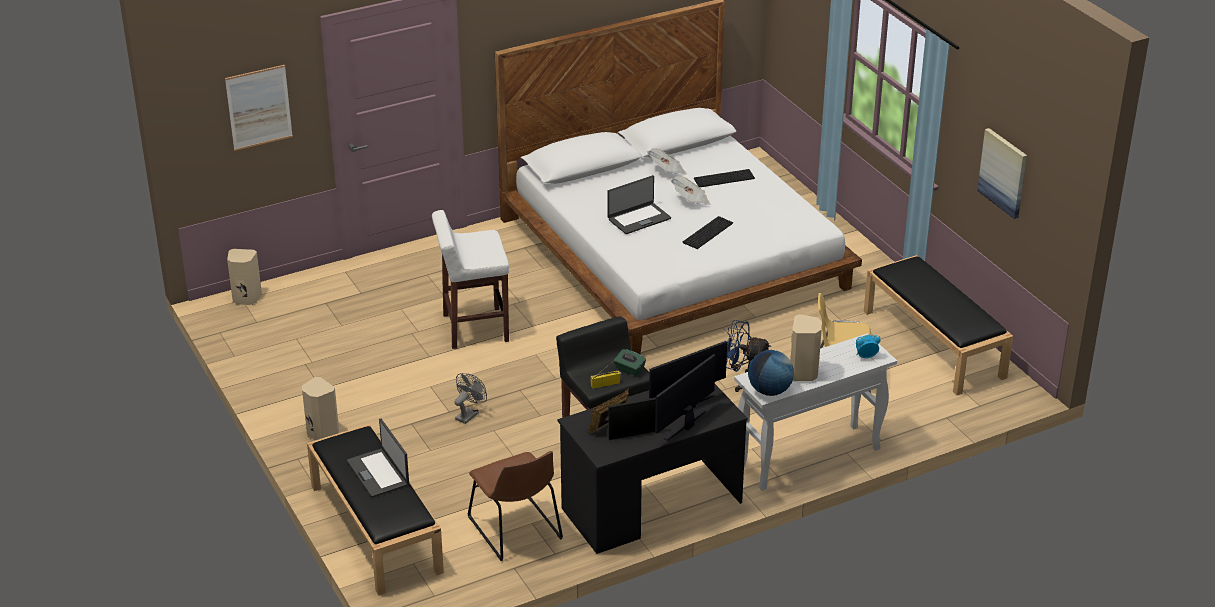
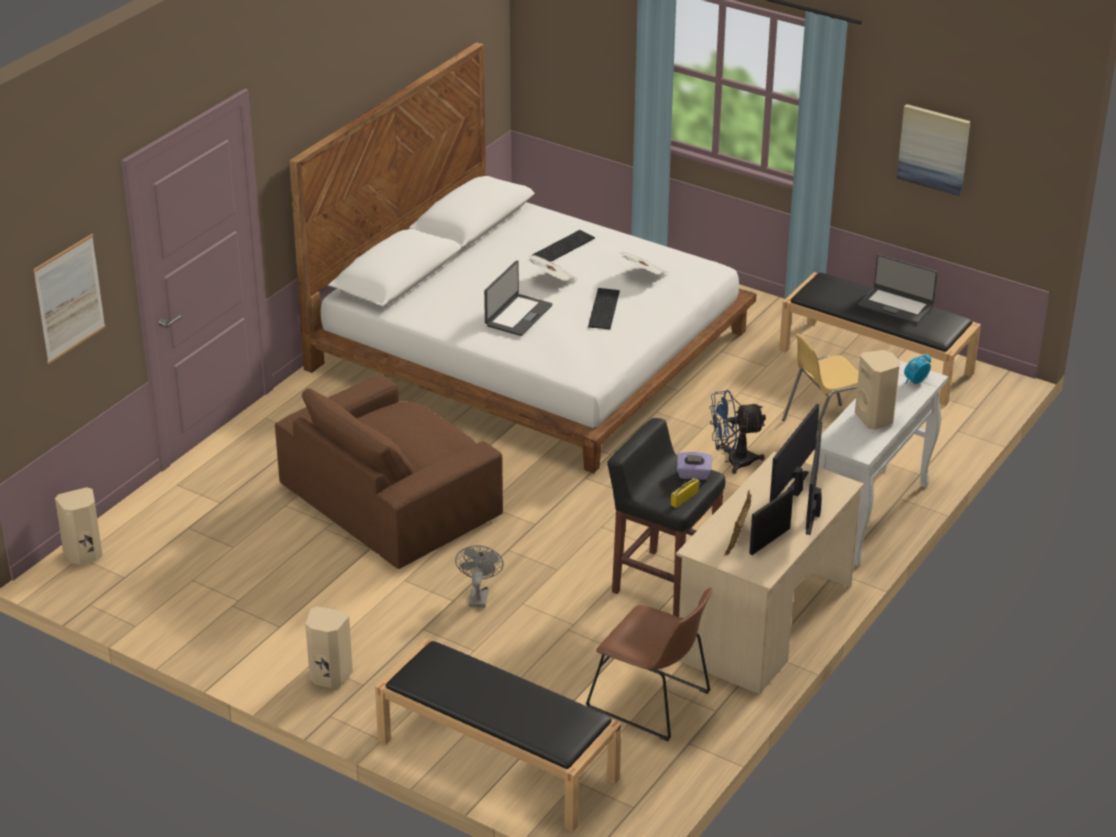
camera: 30 degrees left, 0 degrees up
laptop [347,419,409,498] -> laptop moved to [858,254,938,324]
white stool [432,210,509,349] -> brown armchair [275,374,503,569]
black desk [558,384,748,554] -> beige desk [676,452,864,694]
green tissue box [614,349,646,376] -> purple tissue box [677,452,712,480]
newspaper [647,148,687,174] -> newspaper moved to [620,252,669,275]
globe [748,350,794,396] -> none

